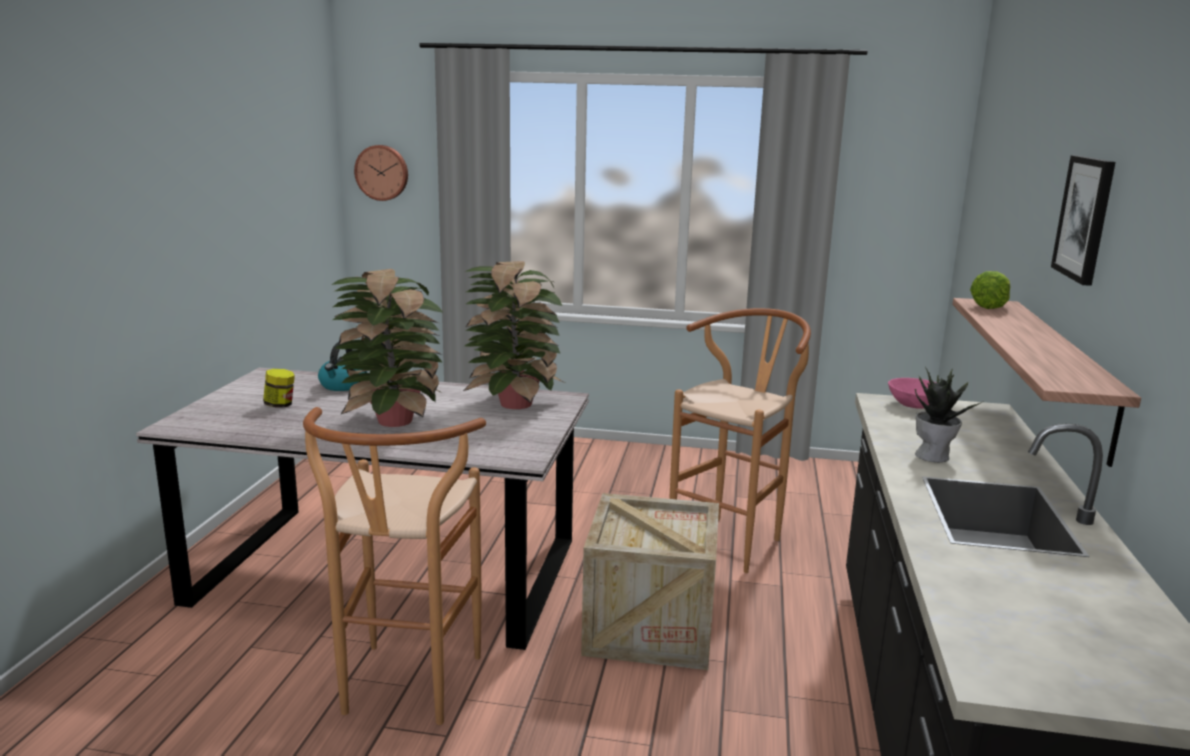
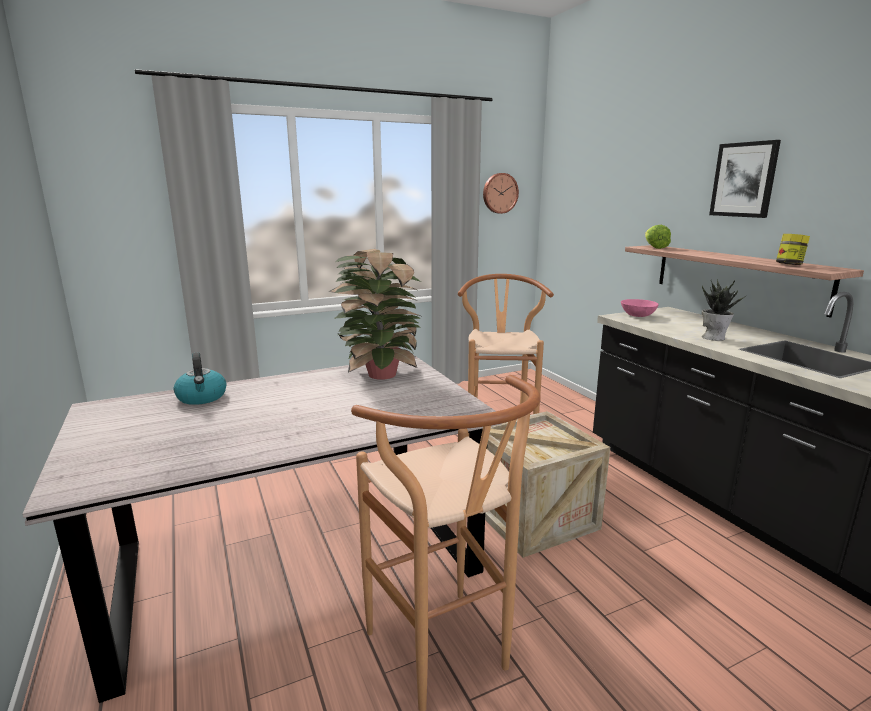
camera: 35 degrees left, 0 degrees up
jar [263,369,295,408] -> jar moved to [776,234,810,265]
potted plant [331,269,444,427] -> none
wall clock [354,145,408,201] -> wall clock moved to [483,173,519,214]

